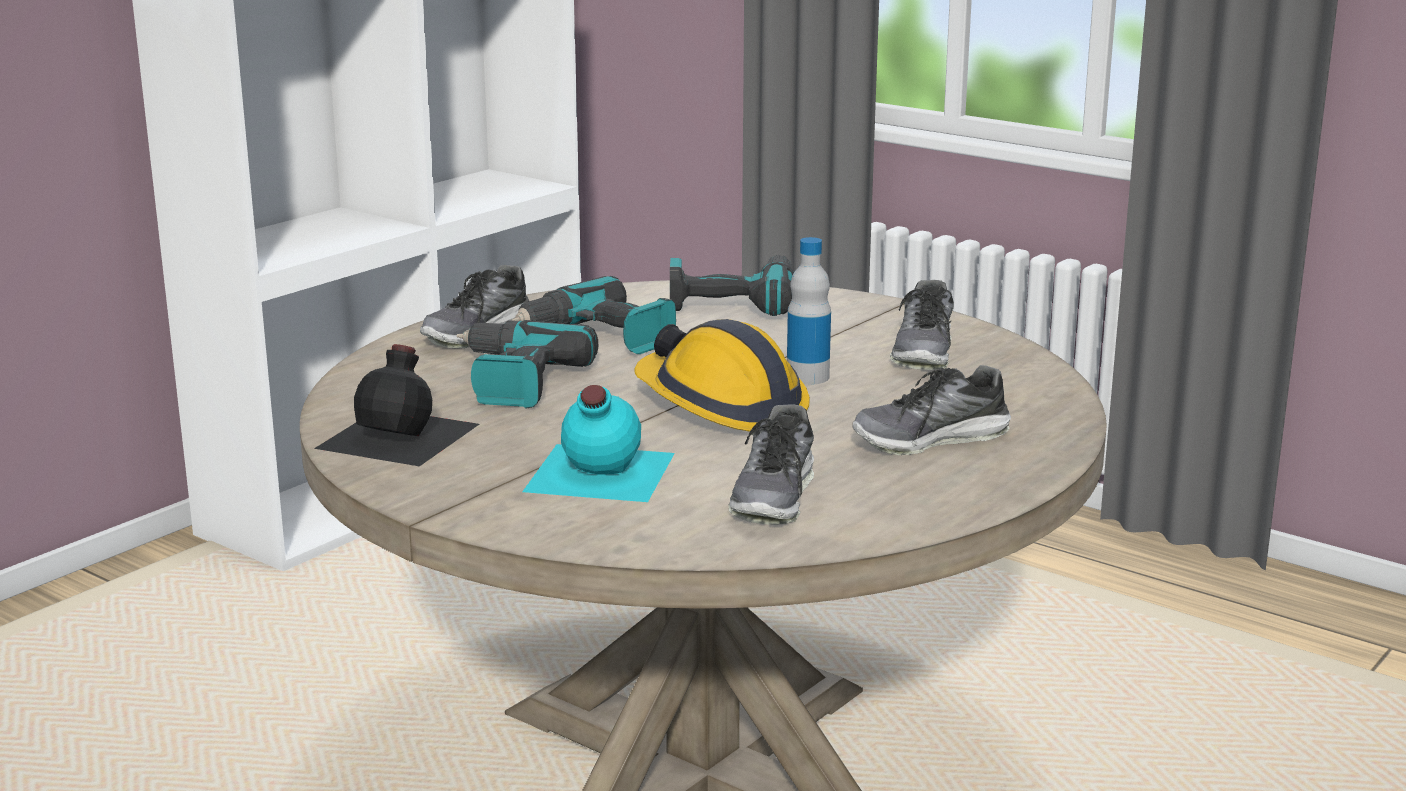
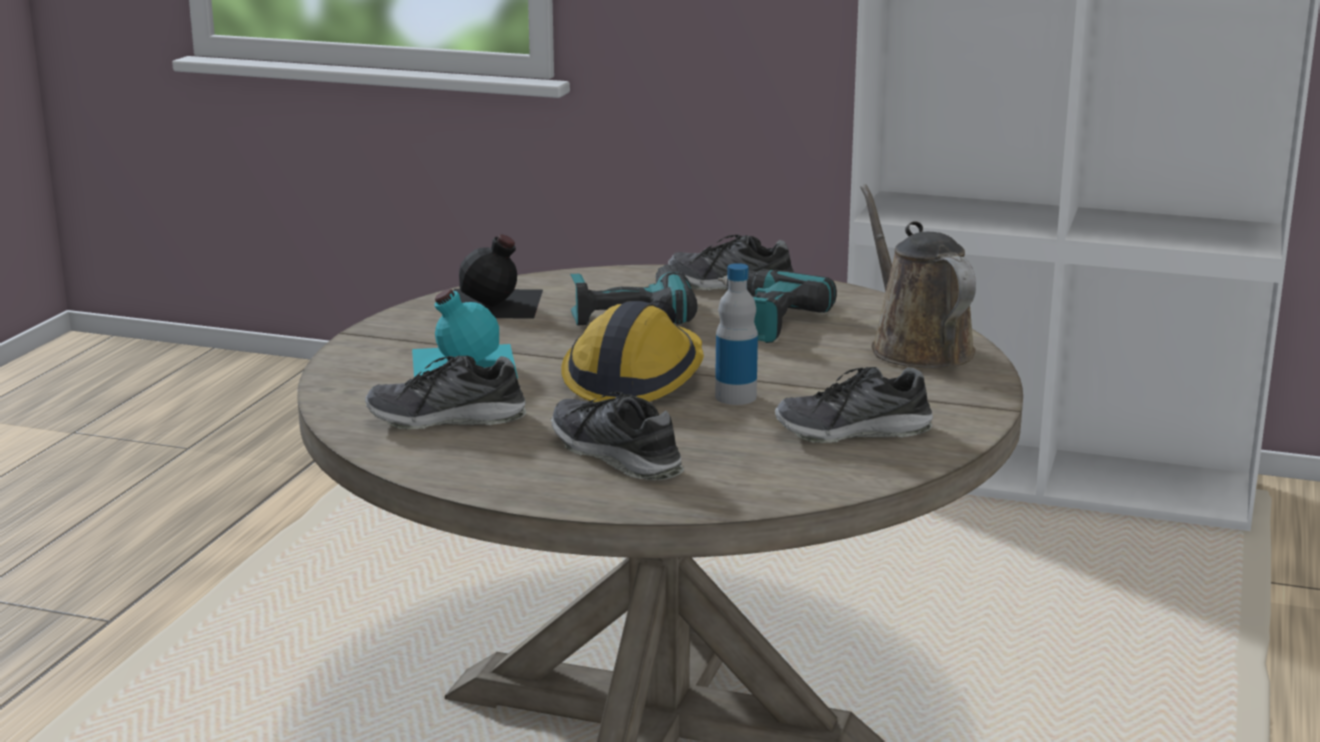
camera: 70 degrees right, 0 degrees up
power drill [670,255,795,316] -> brown watering can [860,184,976,369]

